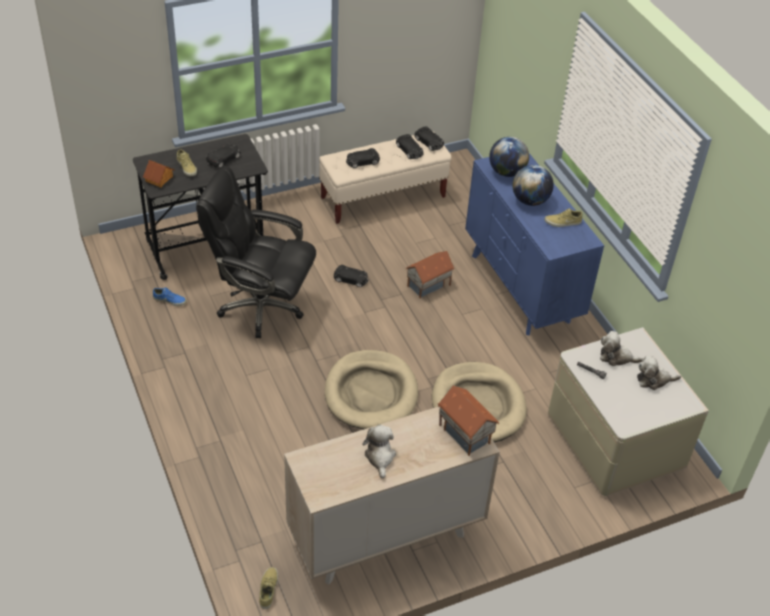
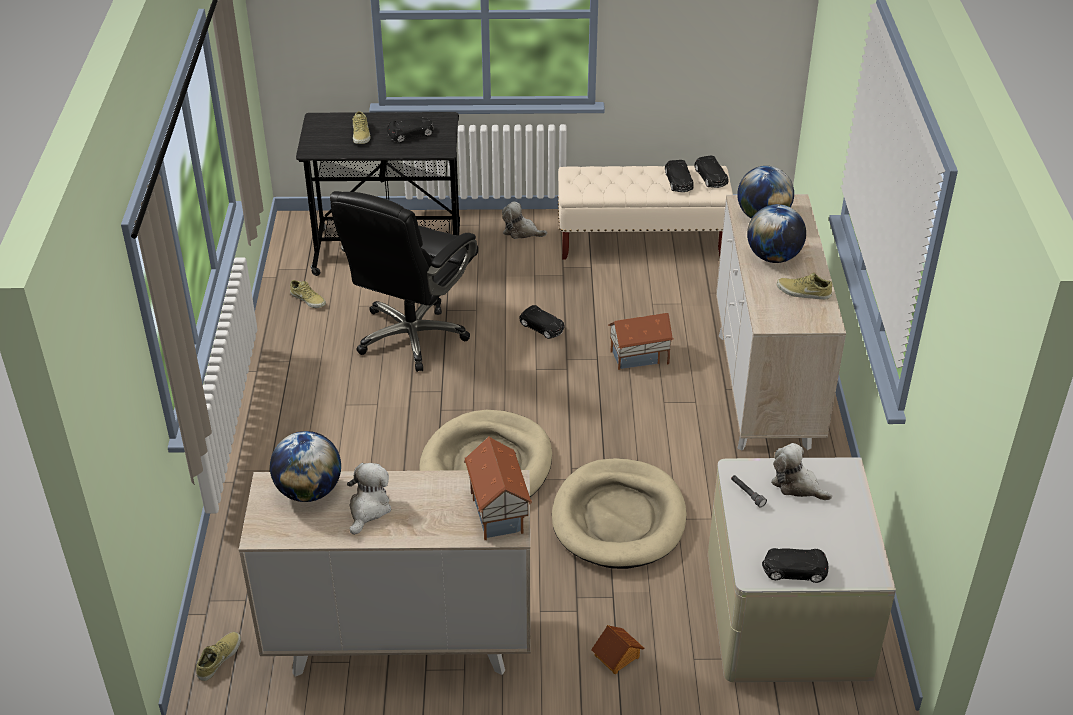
camera: 25 degrees right, 5 degrees down
toy house [143,160,175,188] -> toy house moved to [591,625,644,675]
blue shoe [153,287,187,306] -> beige shoe [290,280,326,308]
black office chair [196,166,316,338] -> black office chair turned 105 degrees counterclockwise [330,191,478,372]
black toy car [346,148,380,168] -> black toy car moved to [762,548,828,583]
blue dresser [465,153,604,335] -> white dresser [716,194,846,451]
plush toy [637,355,681,390] -> plush toy moved to [502,202,547,239]
none -> globe [270,431,341,502]

